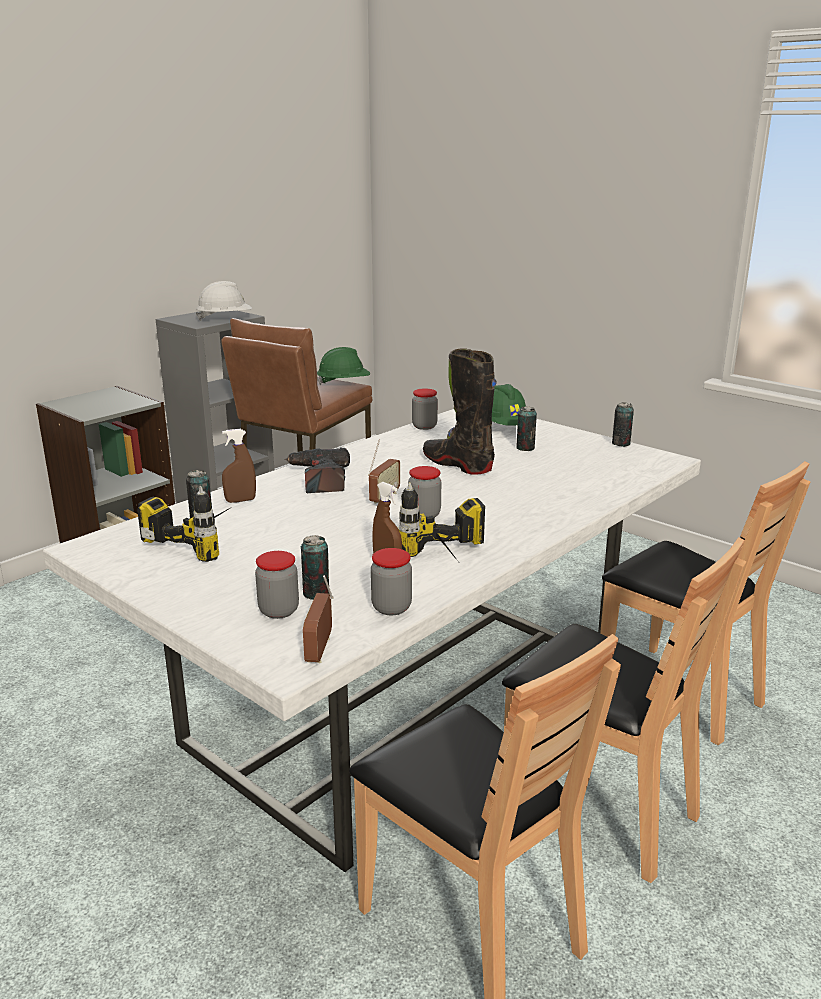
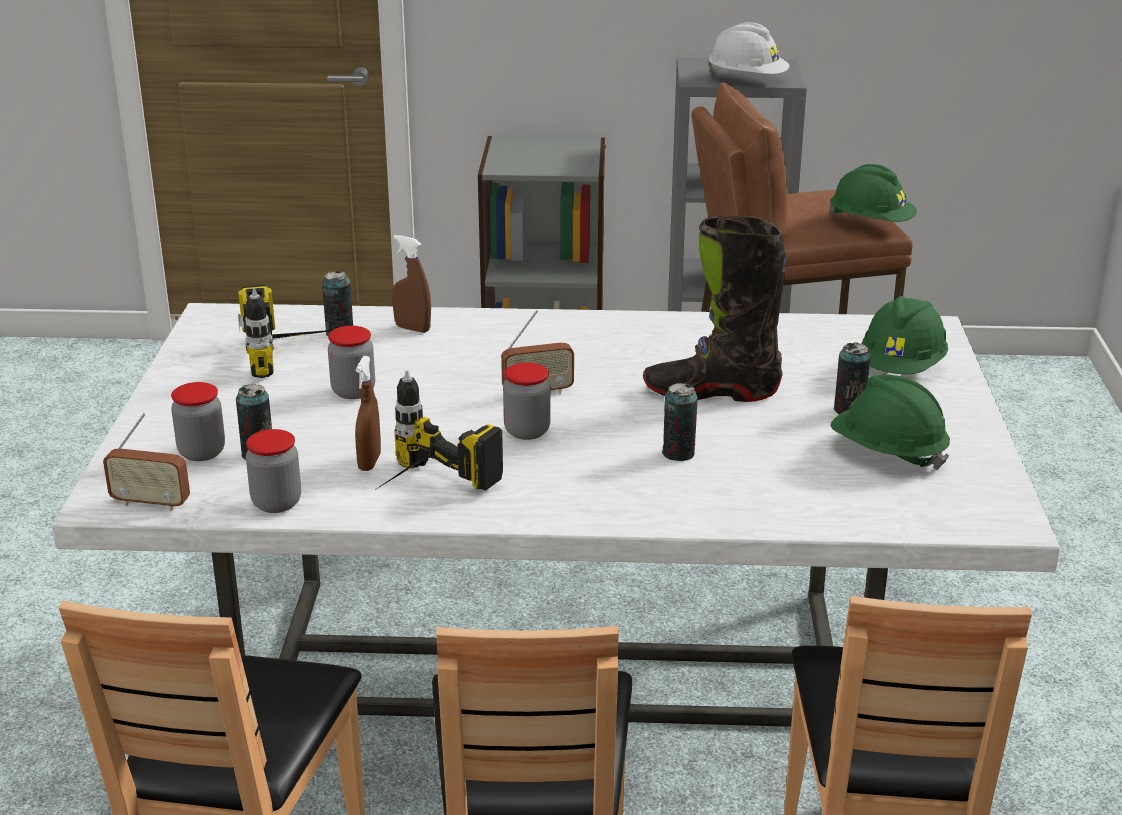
camera: 50 degrees right, 5 degrees up
power drill [284,447,350,493] -> none
radio [303,575,333,663] -> radio turned 135 degrees counterclockwise [103,413,190,511]
jar [412,388,438,430] -> jar moved to [328,326,375,399]
black boot [423,348,497,475] -> black boot turned 90 degrees counterclockwise [643,215,786,402]
can [612,402,634,447] -> can moved to [662,383,698,461]
none -> green hard hat [830,375,950,470]

